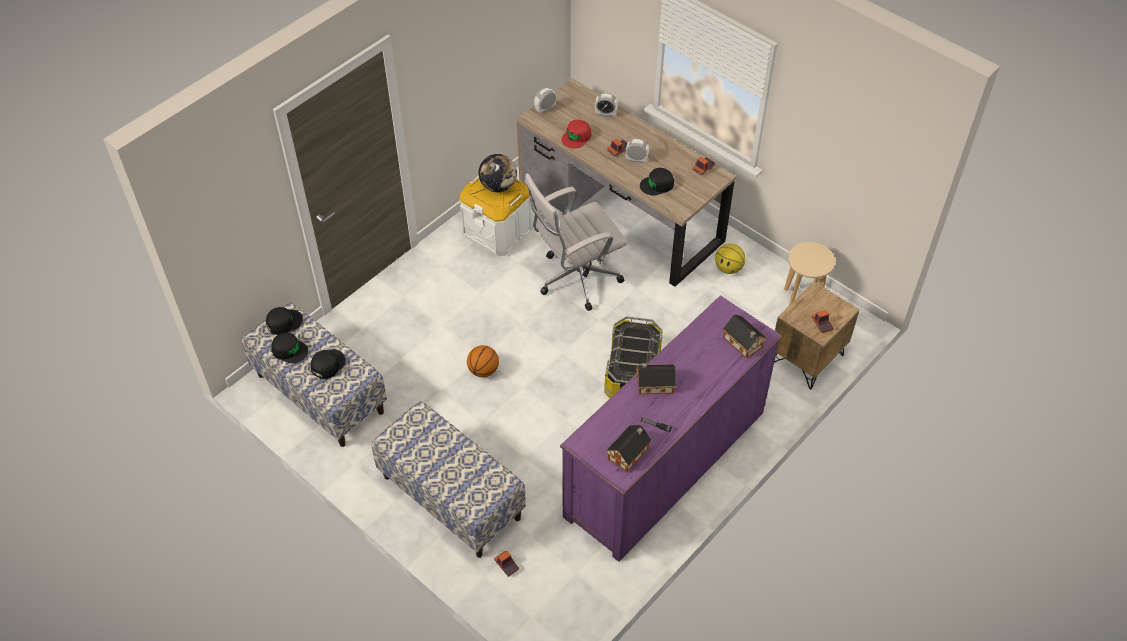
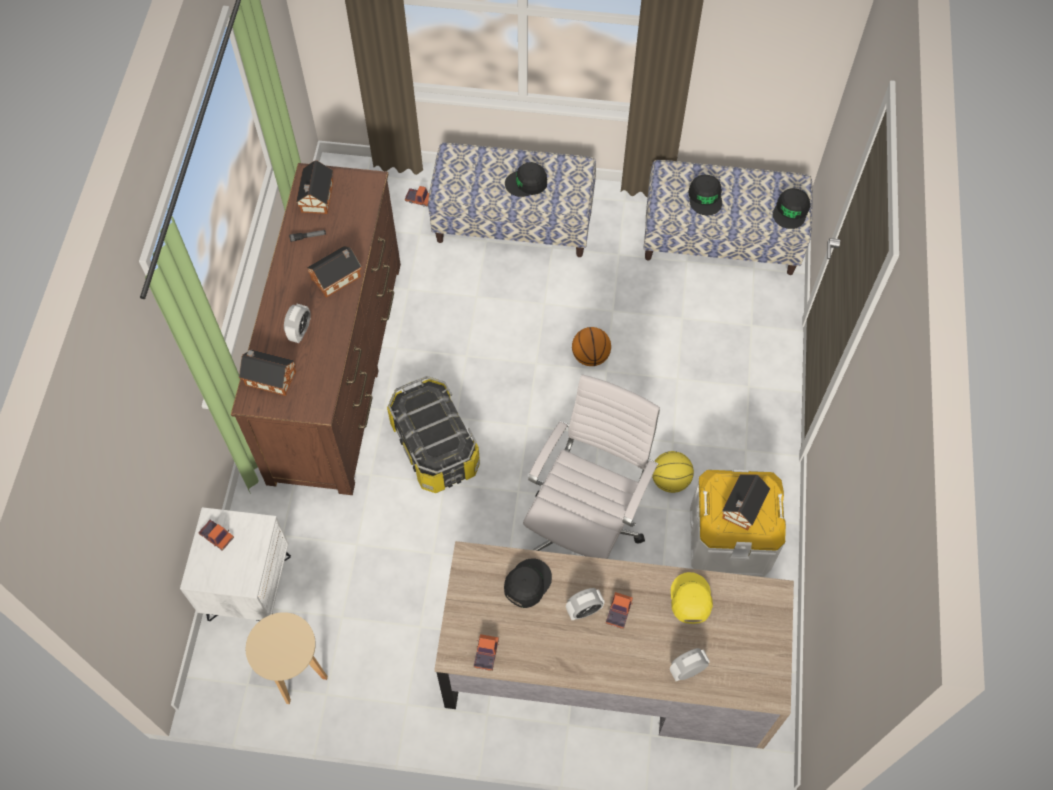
camera: 145 degrees right, 10 degrees up
black cap [271,332,308,363] -> black cap moved to [505,162,547,197]
globe [478,154,517,192] -> toy house [722,474,770,530]
alarm clock [534,88,556,113] -> alarm clock moved to [284,304,311,343]
purple dresser [560,296,782,562] -> brown dresser [231,163,401,495]
red cap [561,120,591,148] -> yellow cap [671,572,713,624]
basketball [715,244,746,274] -> basketball moved to [652,451,694,493]
brown nightstand [774,281,860,389] -> white nightstand [180,507,291,621]

